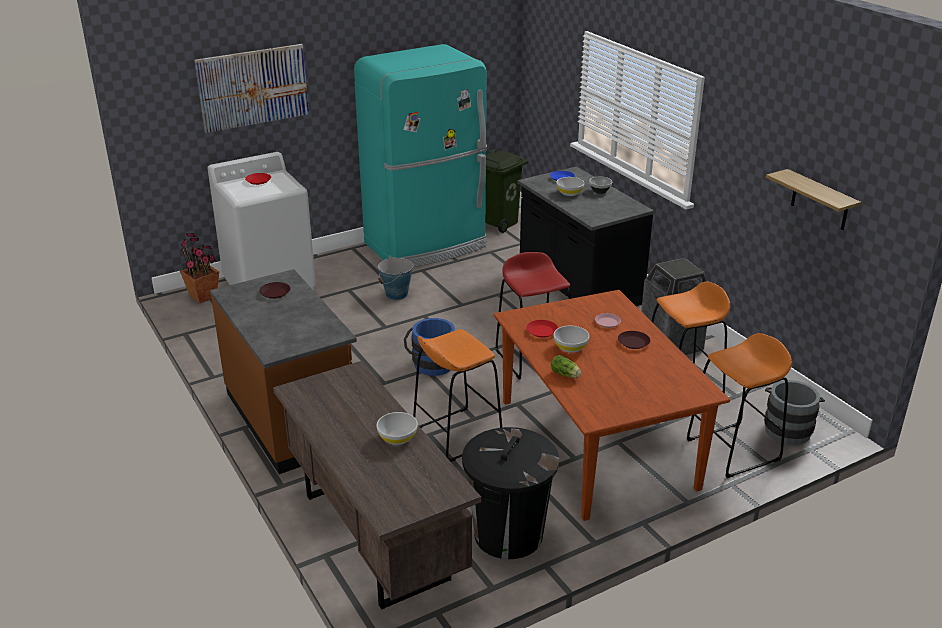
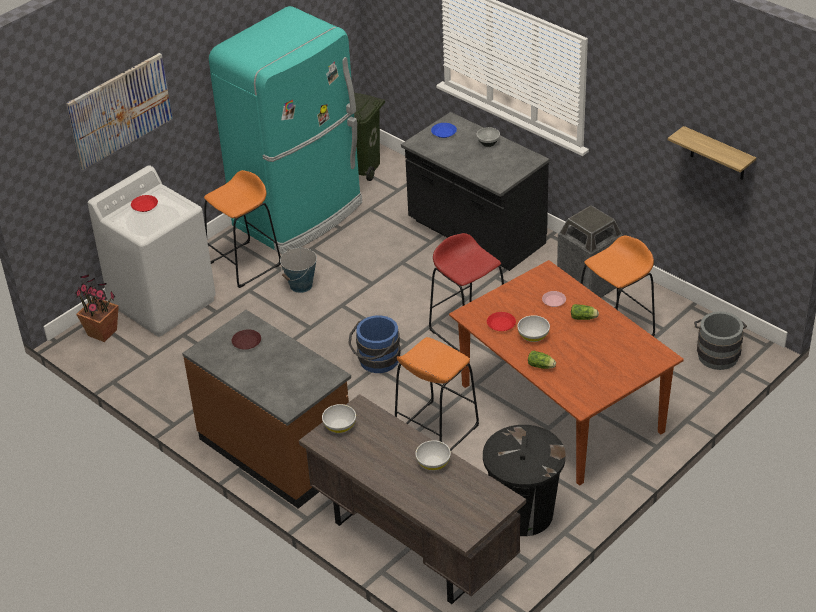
camera: 15 degrees left, 10 degrees up
white bowl [556,177,585,196] -> white bowl moved to [322,404,356,433]
brown plate [618,331,650,349] -> lettuce [571,304,599,320]
orange stool [686,333,792,478] -> orange stool moved to [204,170,281,288]

